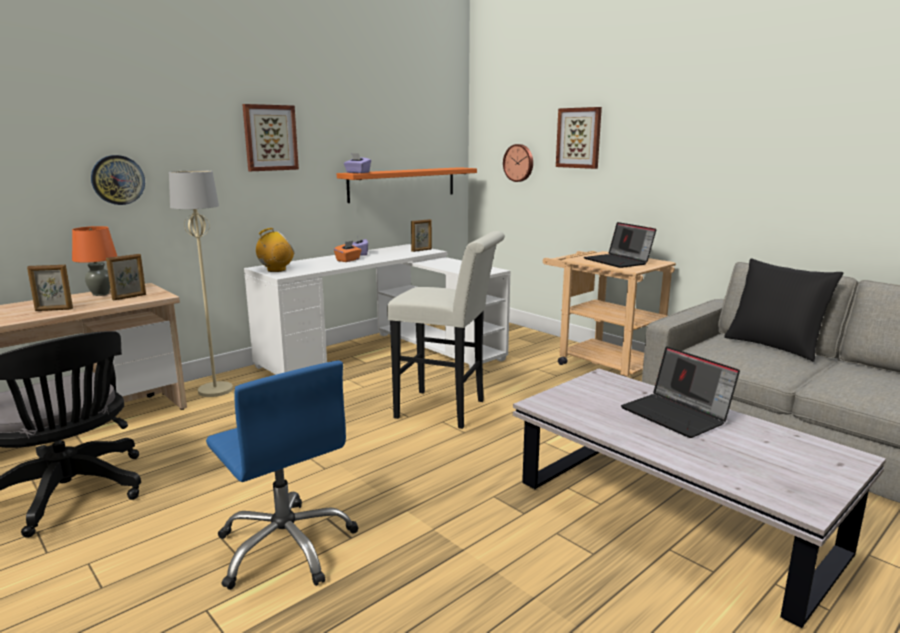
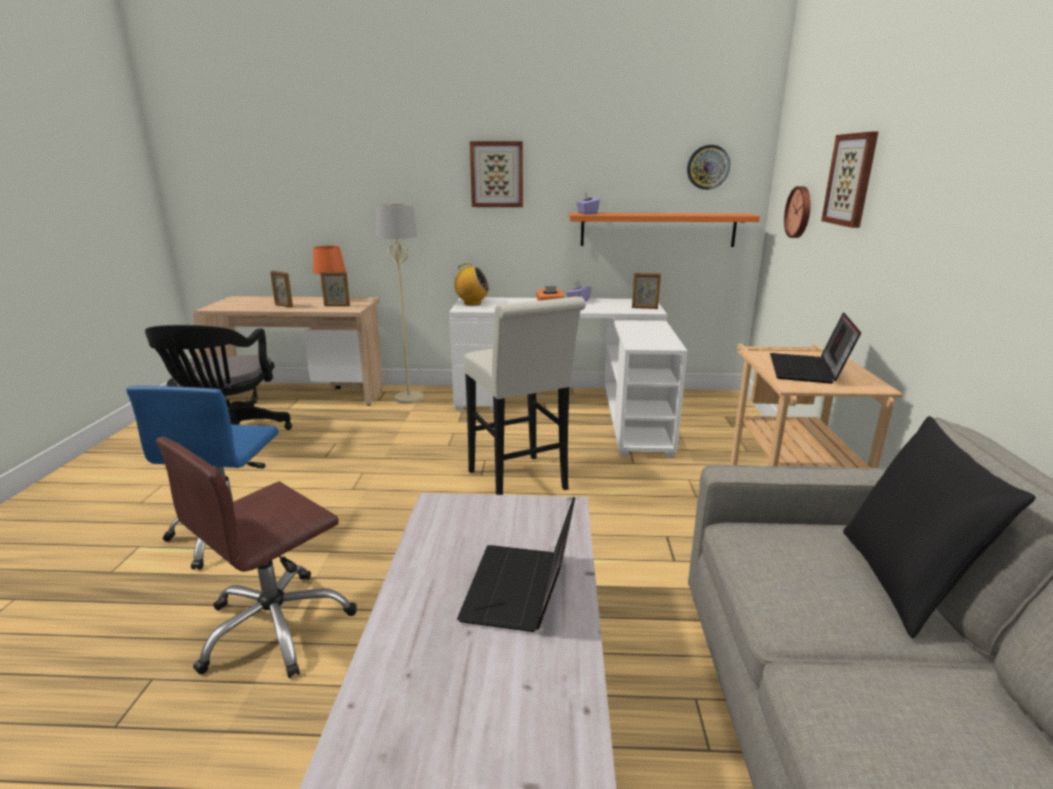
camera: 45 degrees right, 5 degrees up
wall clock [91,155,145,205] -> wall clock moved to [687,145,730,190]
none -> brown office chair [156,437,357,678]

